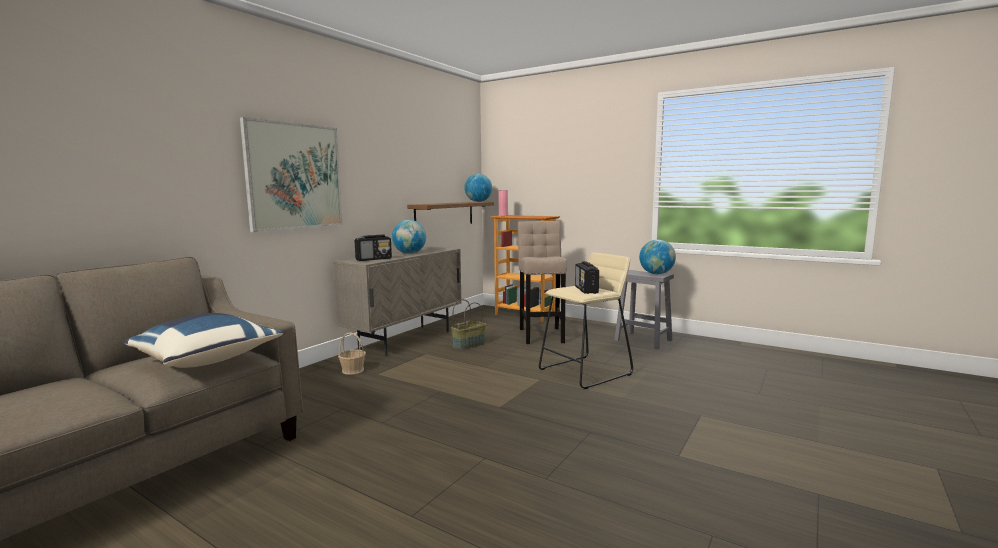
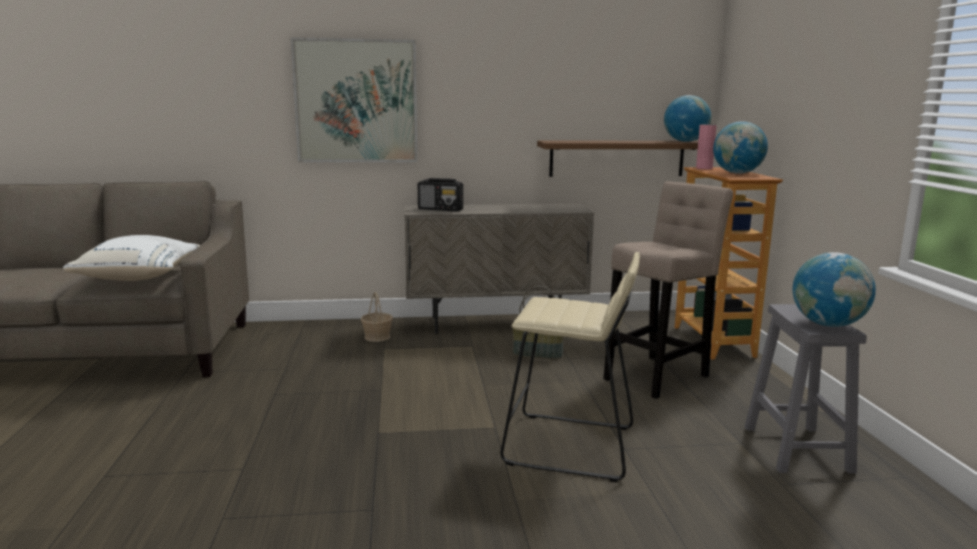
camera: 50 degrees right, 5 degrees up
blue pillow [124,313,283,368] -> white pillow [63,235,200,281]
globe [392,220,426,254] -> globe moved to [713,121,768,174]
radio [575,261,599,294] -> none

